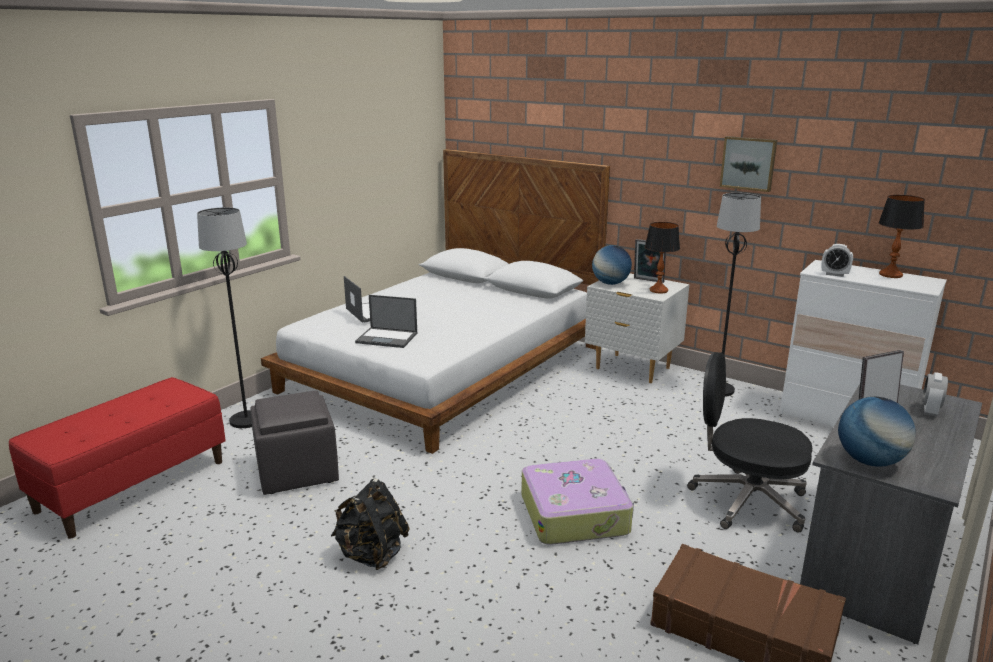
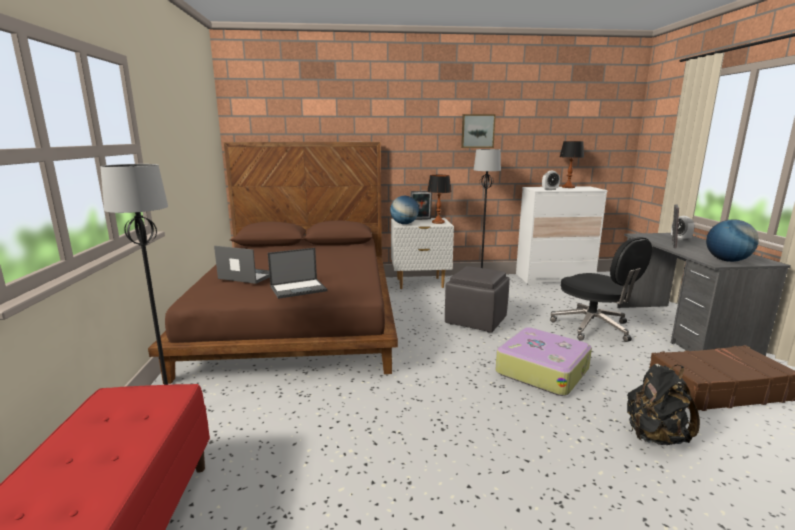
camera: 40 degrees left, 5 degrees down
grey ottoman [250,390,339,495] -> grey ottoman moved to [445,266,510,333]
white bed [261,149,610,454] -> brown bed [148,142,398,384]
black backpack [331,478,410,570] -> black backpack moved to [627,364,700,445]
black office chair [687,352,812,533] -> black office chair turned 105 degrees counterclockwise [550,237,652,342]

